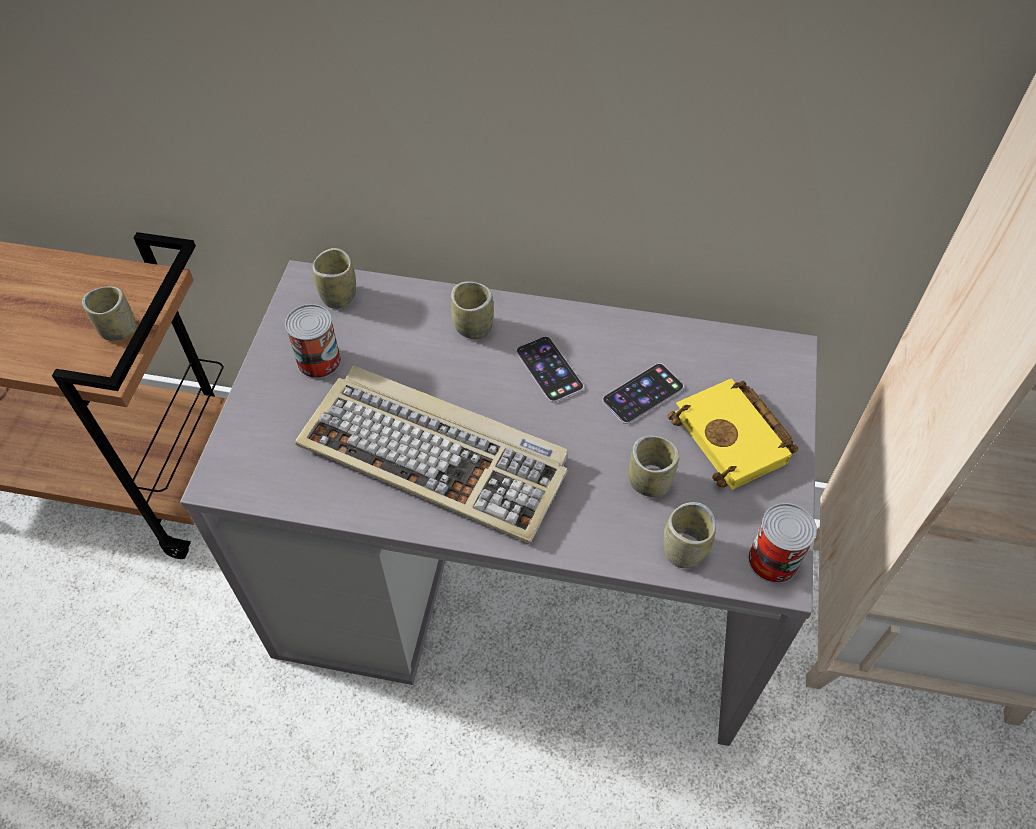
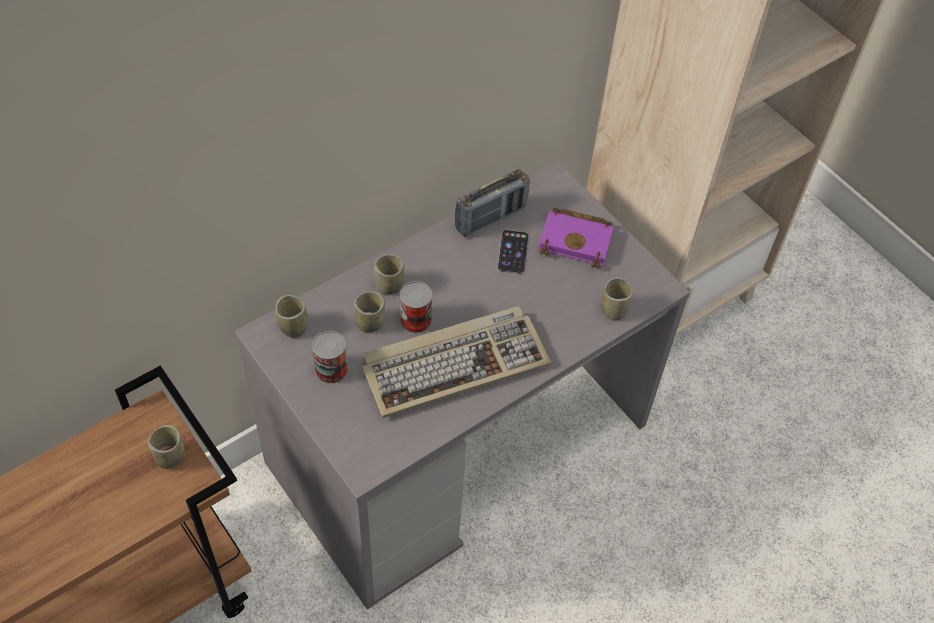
camera: 50 degrees left, 0 degrees up
phone [516,336,584,403] -> none
cup [629,436,679,497] -> cup moved to [354,292,385,332]
yellow book [668,379,798,490] -> purple book [538,208,614,268]
can [748,503,817,584] -> can moved to [400,281,433,333]
none -> radio [455,169,530,237]

